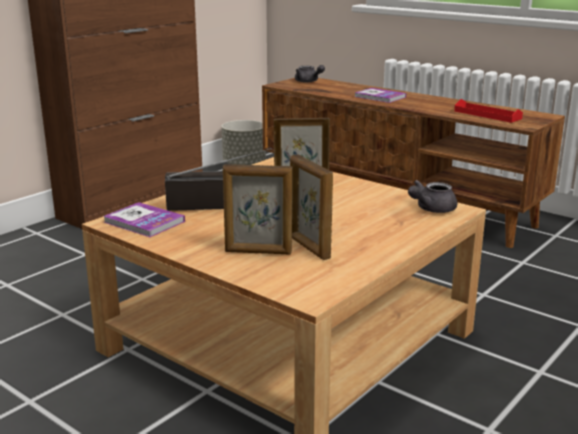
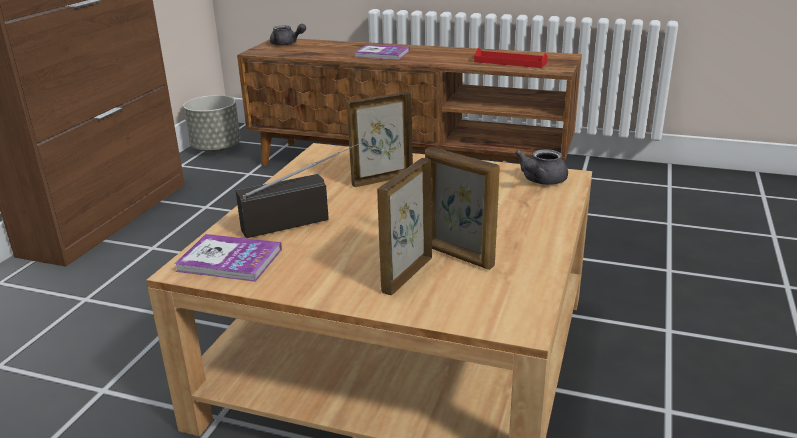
camera: 20 degrees left, 5 degrees up
picture frame [223,164,293,255] -> picture frame turned 135 degrees clockwise [377,158,432,295]

